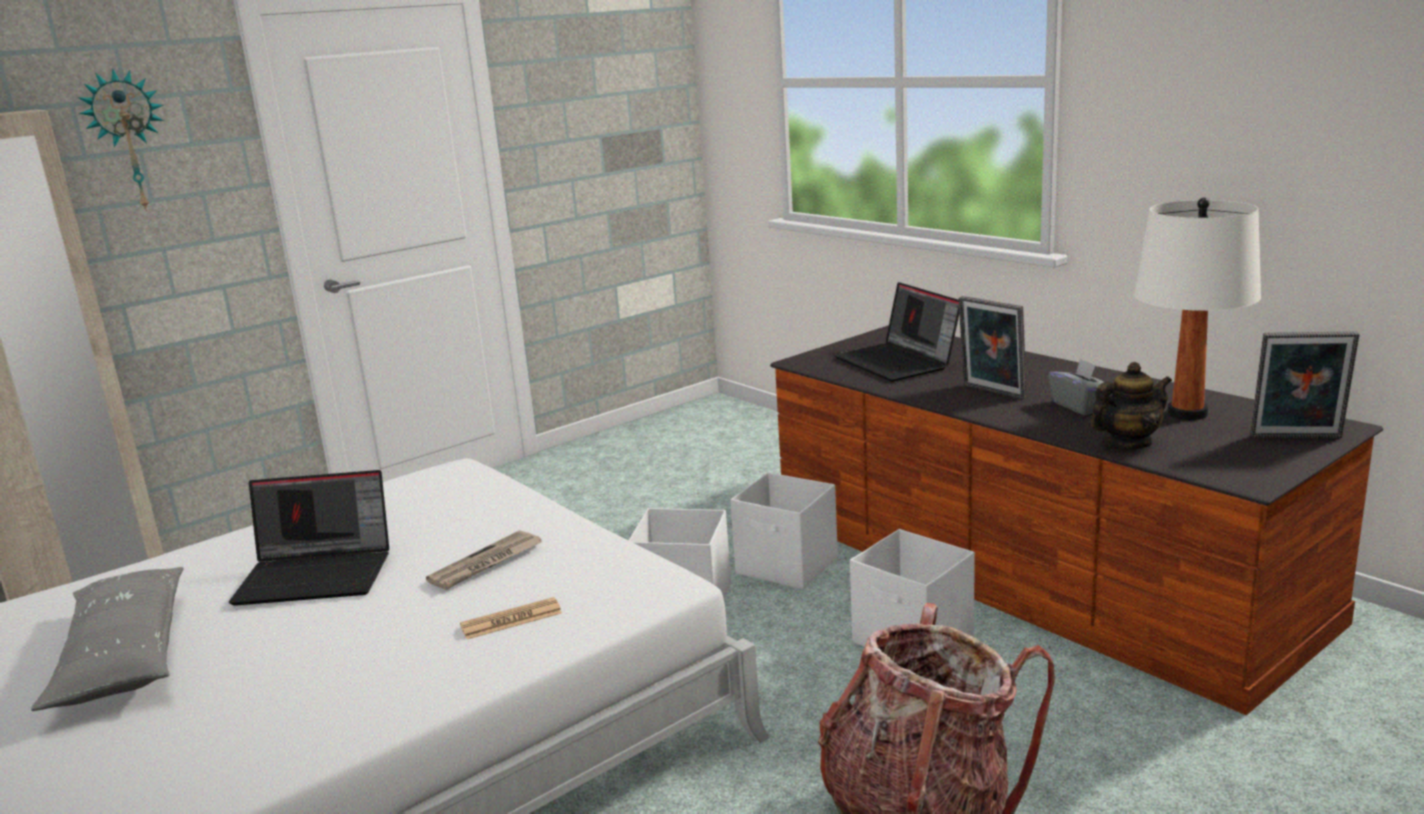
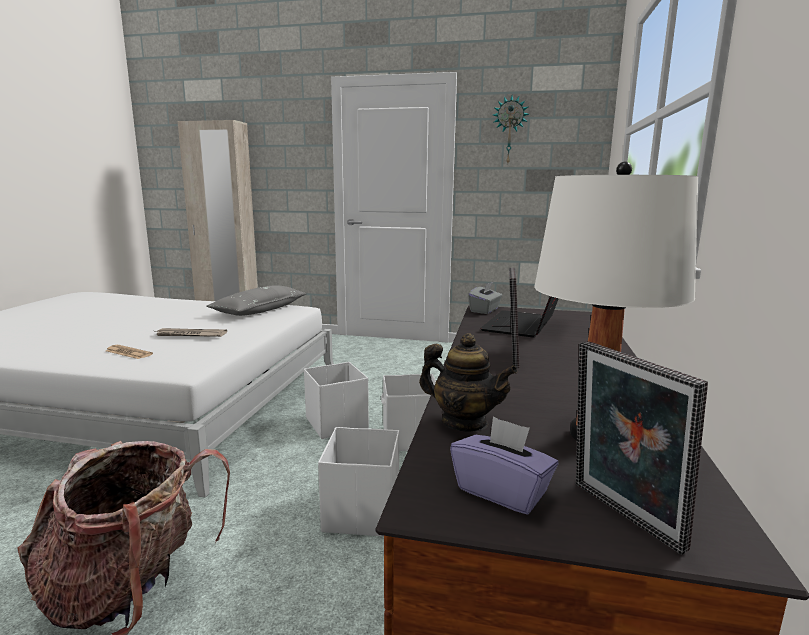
camera: 50 degrees right, 5 degrees down
grey pillow [31,567,183,711] -> grey pillow moved to [206,285,307,316]
wall clock [78,68,164,211] -> wall clock moved to [493,96,529,163]
laptop [229,470,389,606] -> none
grey tissue box [1048,358,1112,415] -> grey tissue box moved to [468,282,502,314]
none -> purple tissue box [450,416,558,514]

